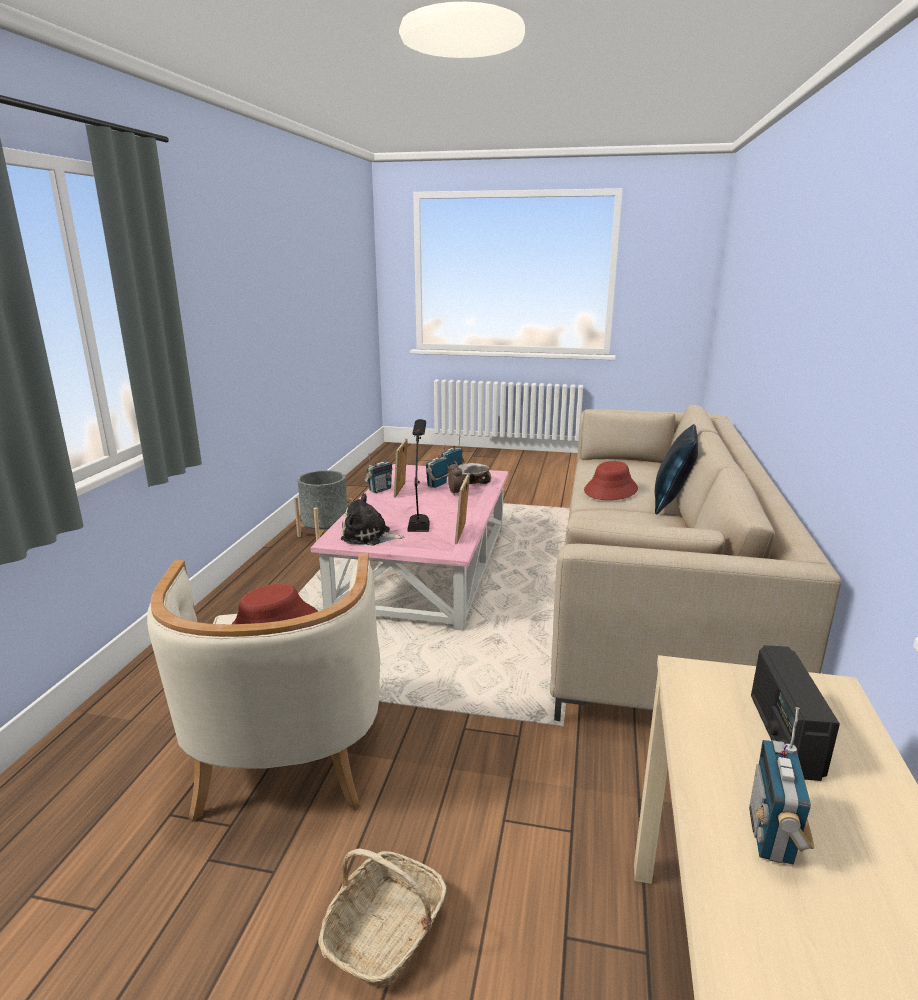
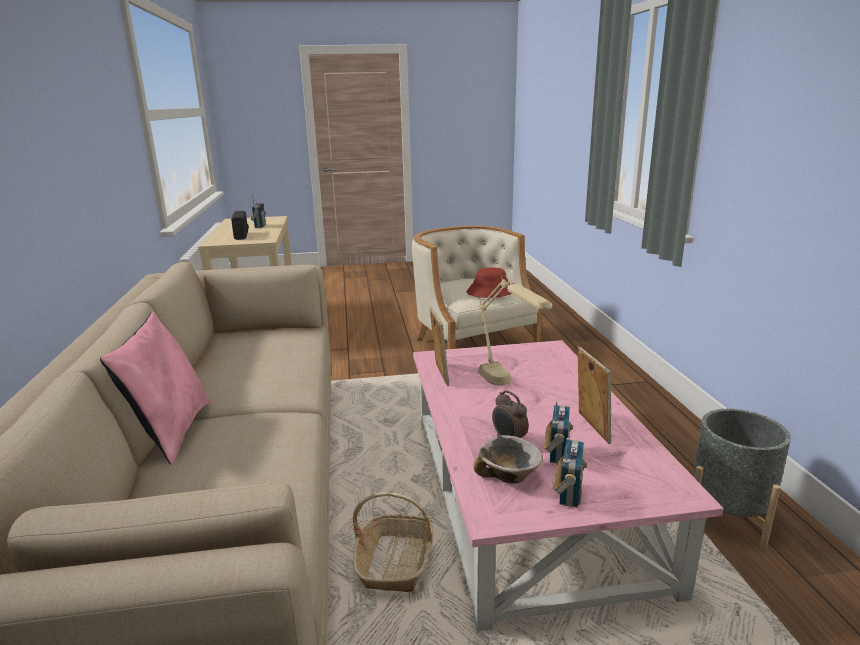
camera: 160 degrees right, 0 degrees up
basket [318,849,447,989] -> basket moved to [353,492,434,593]
plush toy [341,493,405,546] -> none
radio [365,453,393,493] -> none
black table lamp [407,419,430,532] -> beige table lamp [478,276,552,385]
red hat [584,461,638,500] -> none
blue pillow [655,424,698,515] -> pink pillow [100,312,211,465]

